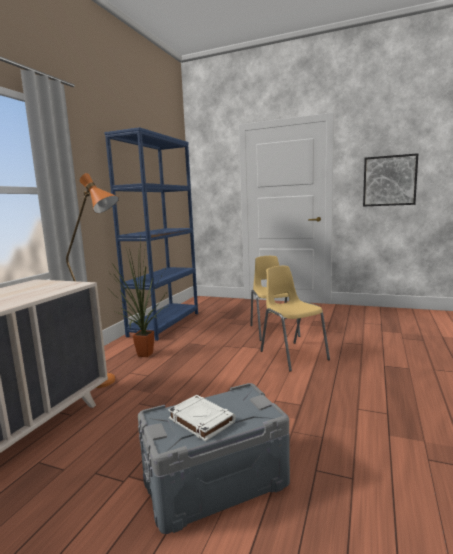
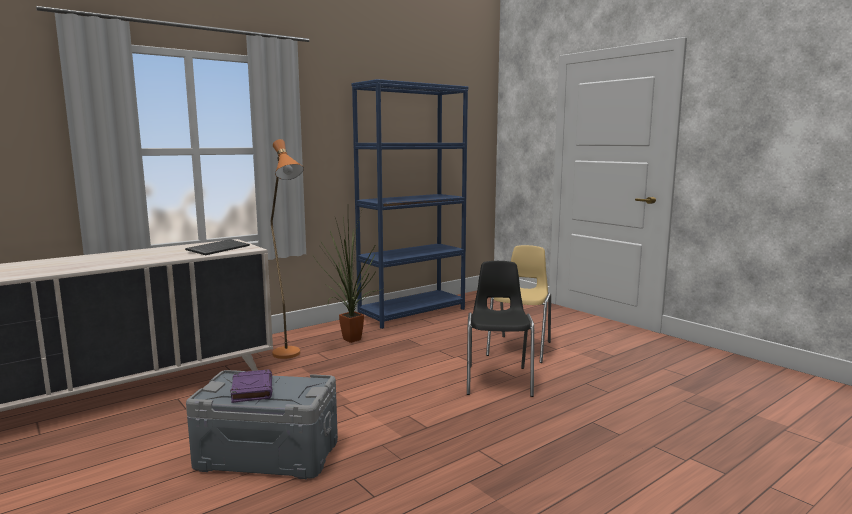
camera: 30 degrees right, 0 degrees up
white book [168,395,236,441] -> purple book [230,369,273,403]
yellow chair [260,266,330,371] -> black chair [467,261,534,397]
picture [363,153,419,206] -> none
none -> keyboard [185,239,250,255]

